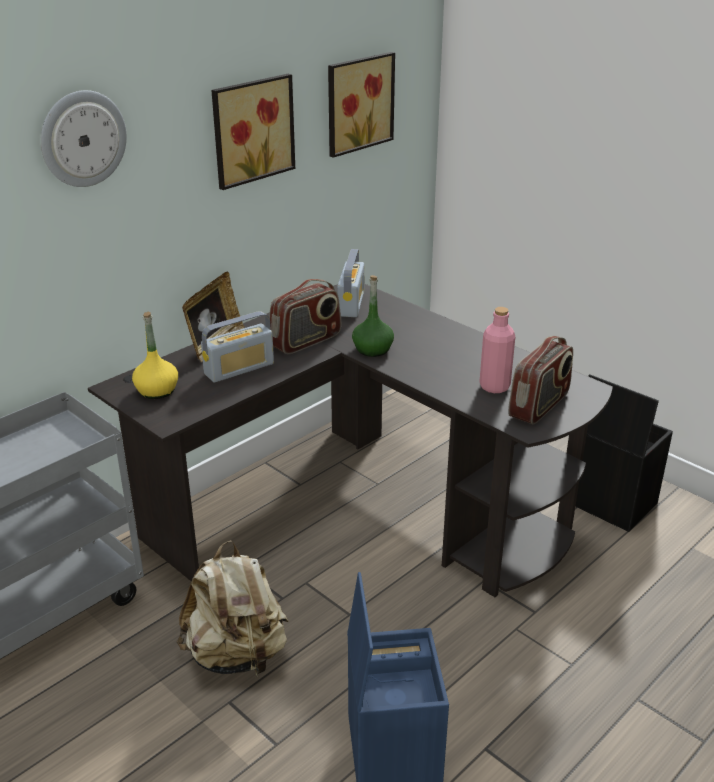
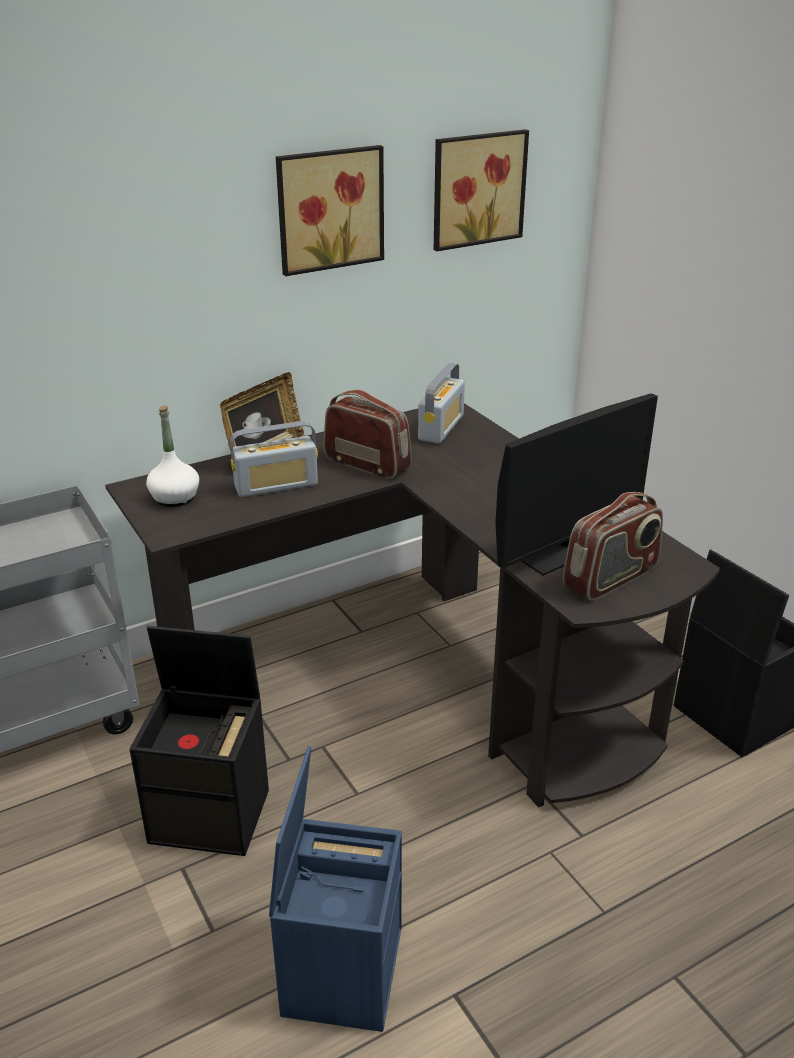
camera: 15 degrees right, 0 degrees up
wall clock [41,90,127,187] -> none
yellow bottle [132,312,178,399] -> white bottle [146,405,199,507]
beige backpack [176,540,289,678] -> black storage box [129,626,269,856]
radio [269,279,341,354] -> radio turned 120 degrees counterclockwise [324,389,411,479]
green bottle [352,275,394,357] -> none
pink bottle [479,307,515,393] -> monitor [495,393,658,576]

